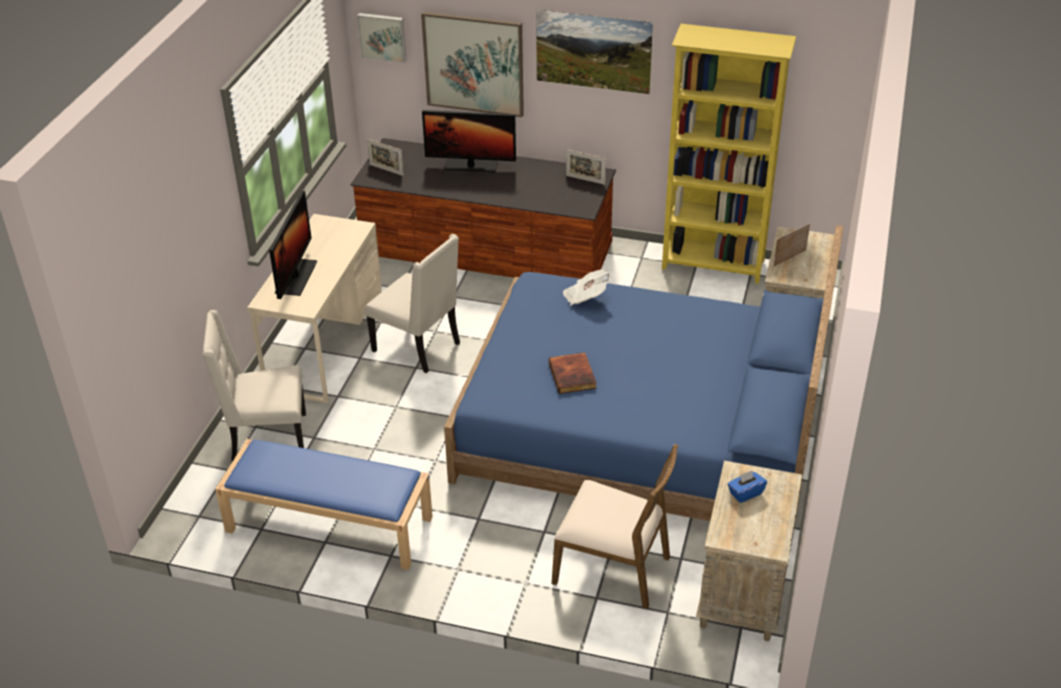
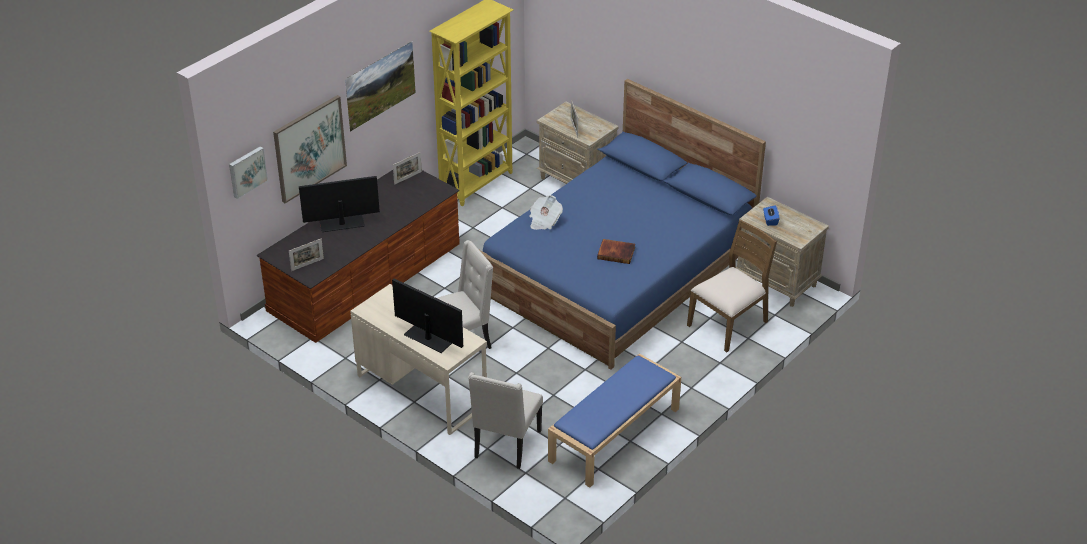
camera: 65 degrees left, 0 degrees up
monitor [422,110,516,175] -> monitor turned 135 degrees counterclockwise [299,176,380,232]

